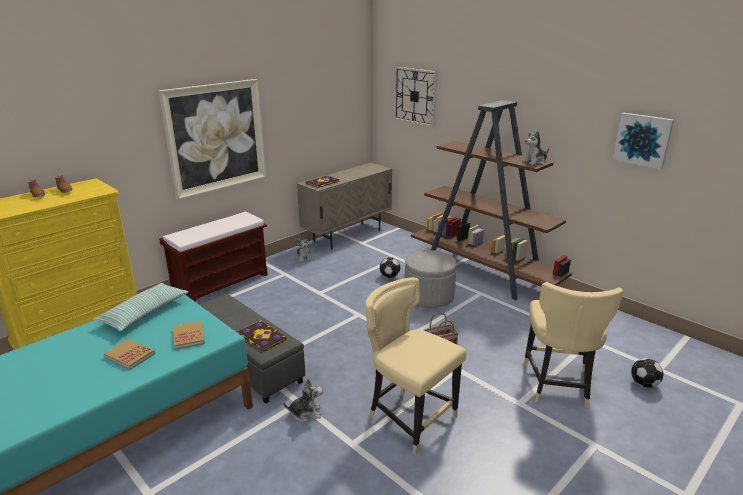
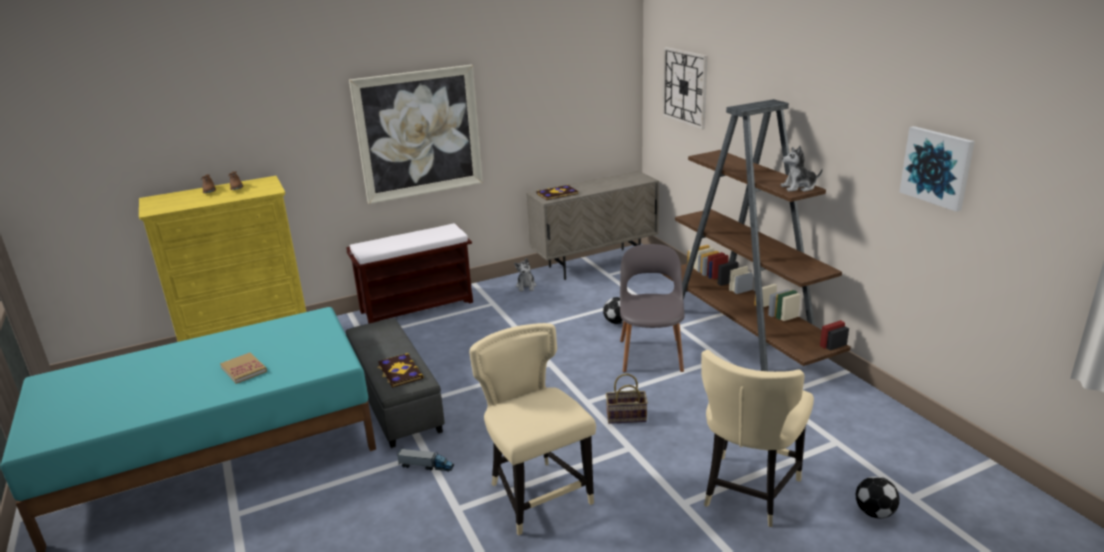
camera: 20 degrees right, 0 degrees up
pillow [93,283,189,331] -> none
book [173,321,205,350] -> none
plush toy [283,379,323,422] -> toy truck [397,449,454,472]
grey ottoman [405,250,457,308] -> grey chair [620,244,685,372]

